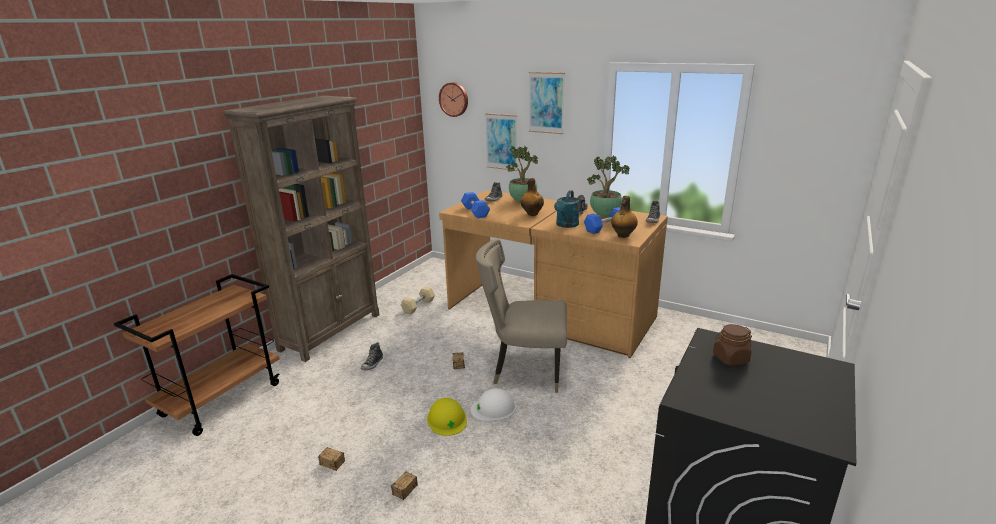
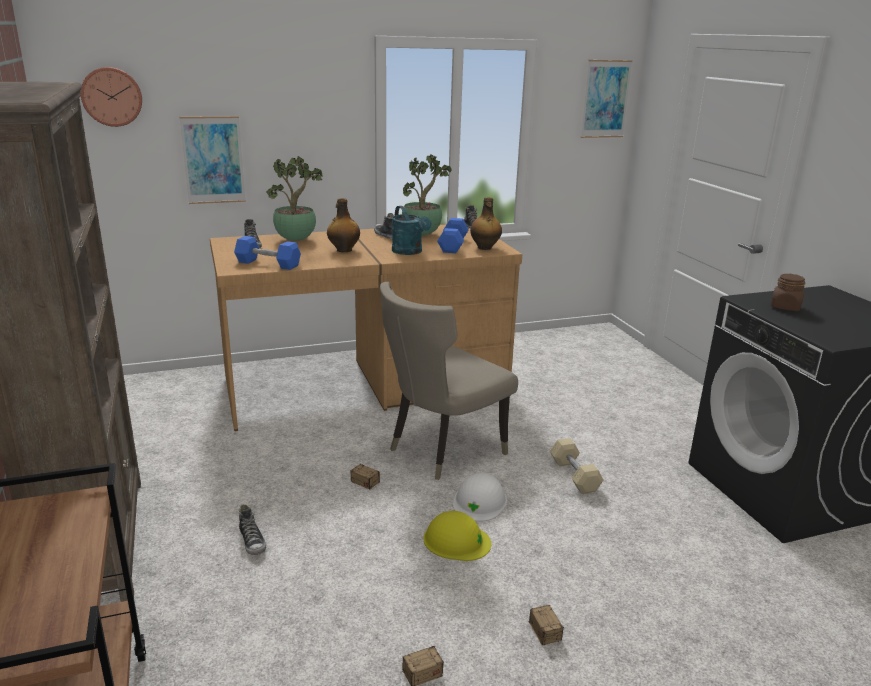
camera: 50 degrees left, 0 degrees up
beige dumbbell [401,286,435,314] -> beige dumbbell moved to [550,438,603,494]
picture [529,72,565,134] -> picture moved to [581,60,633,138]

